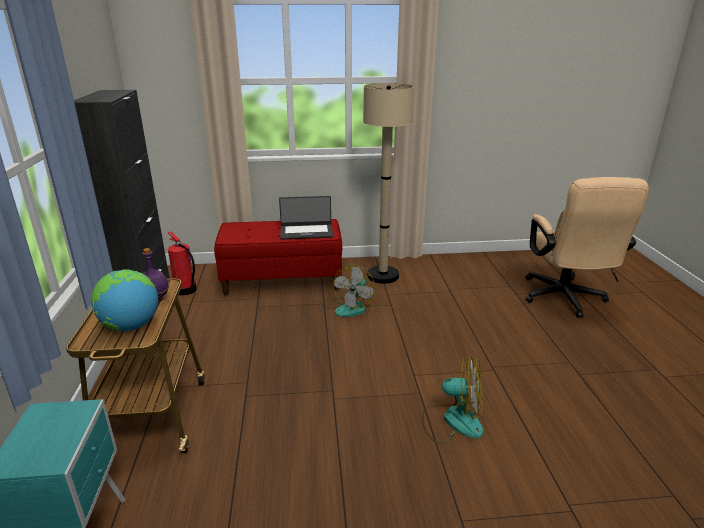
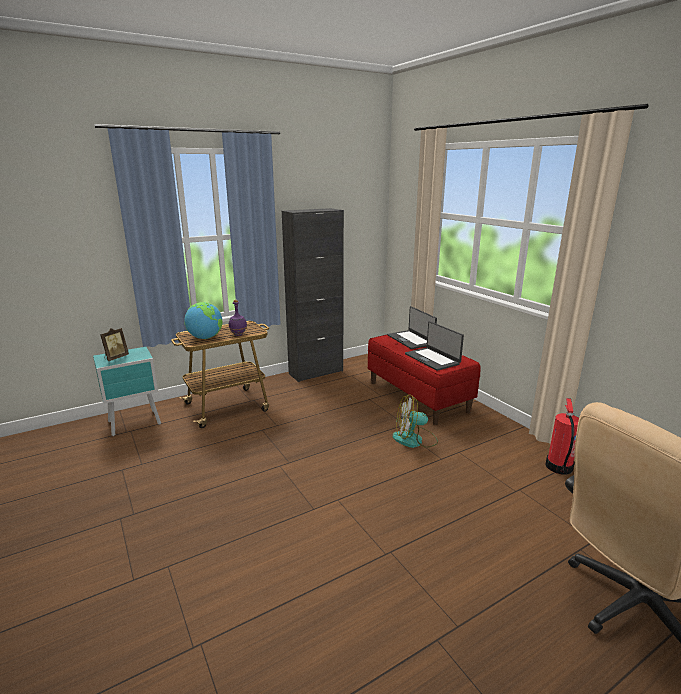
camera: 65 degrees right, 5 degrees down
fire extinguisher [168,232,197,296] -> fire extinguisher moved to [546,398,579,475]
beige floor lamp [363,83,414,284] -> none
fan [422,356,483,445] -> none
none -> picture frame [100,328,129,361]
none -> laptop [387,306,437,349]

